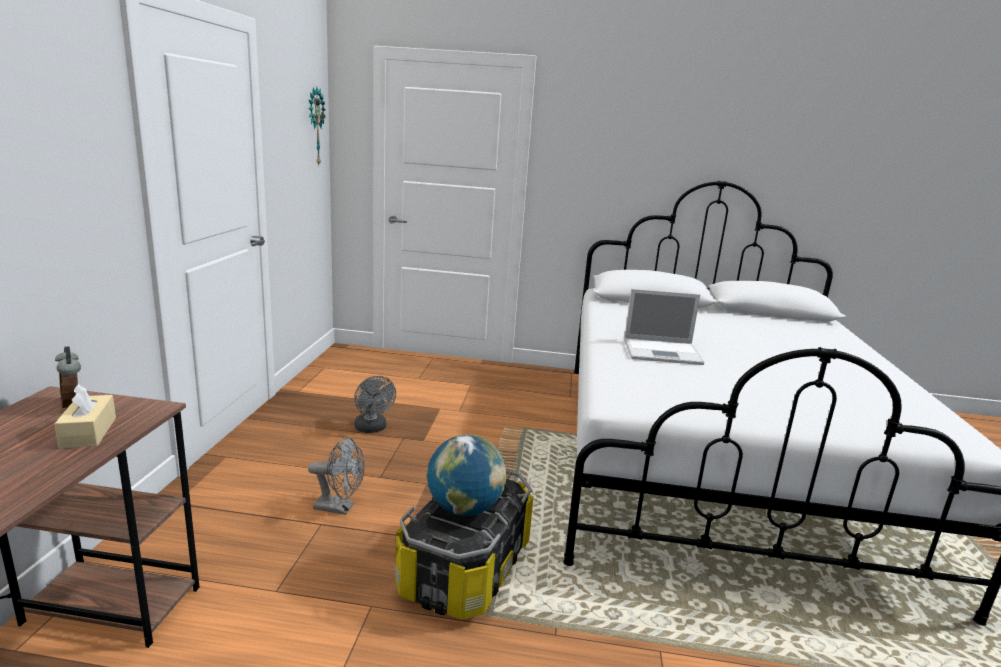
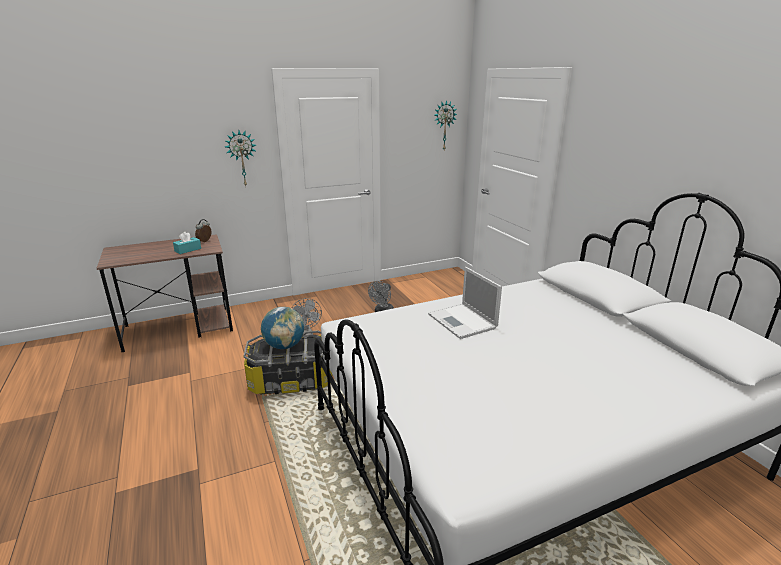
camera: 60 degrees right, 5 degrees up
beige tissue box [54,384,116,449] -> turquoise tissue box [173,232,201,254]
none -> wall clock [224,131,256,186]

